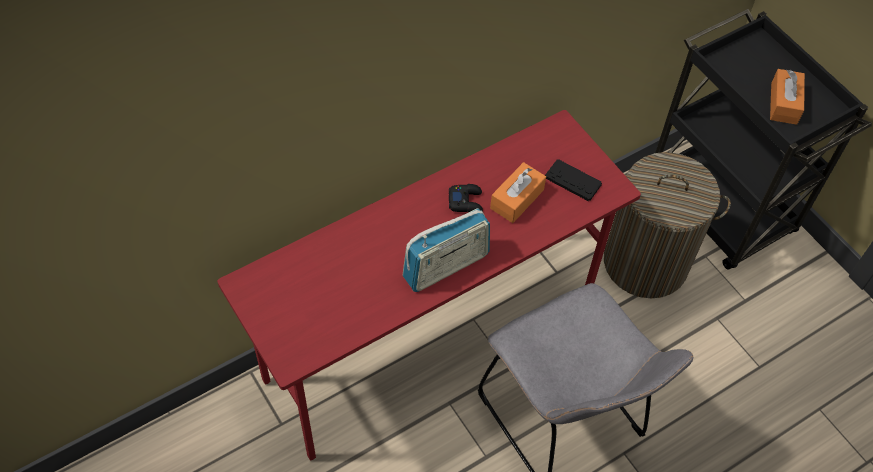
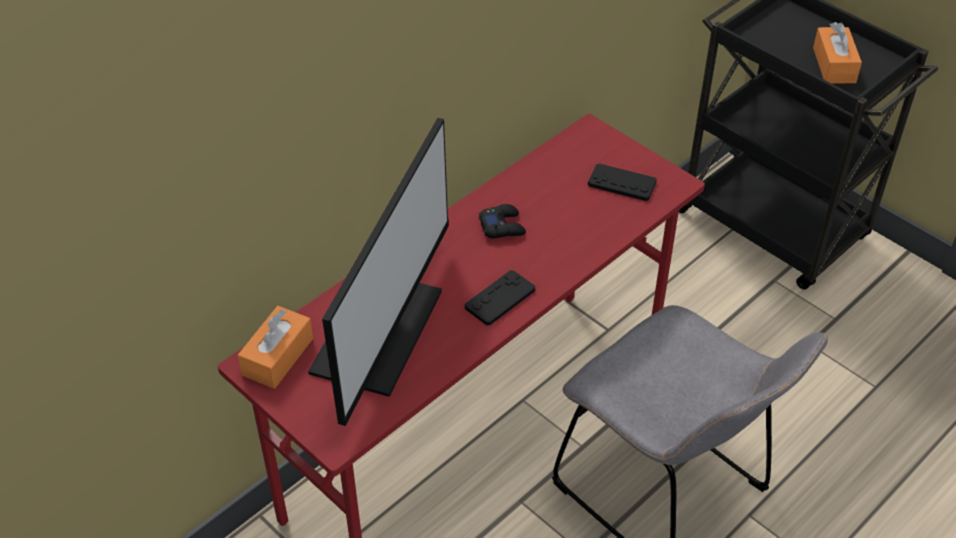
camera: 10 degrees left, 10 degrees down
radio [402,208,490,292] -> black game controller [465,270,535,326]
orange tissue box [490,162,546,223] -> orange tissue box moved to [238,306,313,389]
laundry basket [604,152,731,298] -> none
none -> monitor [308,118,449,426]

